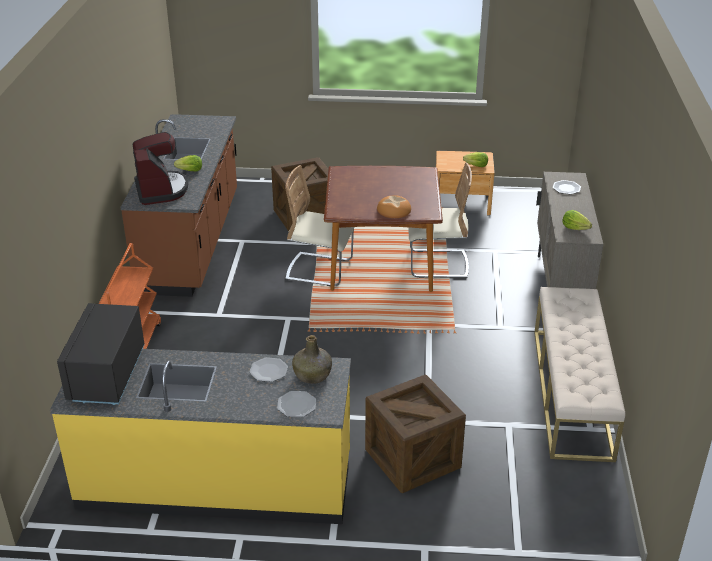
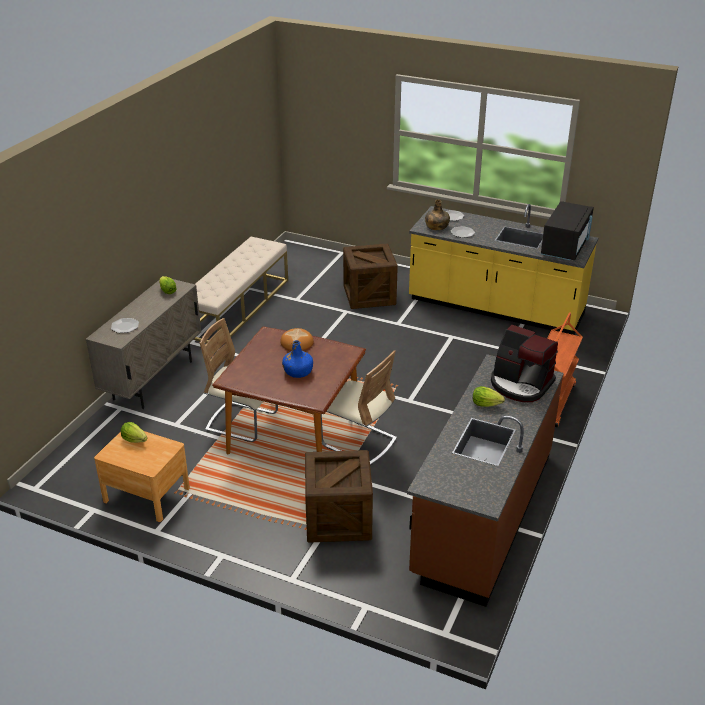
camera: 160 degrees left, 0 degrees up
coffee machine [133,132,189,205] -> coffee machine turned 60 degrees counterclockwise [491,325,558,402]
none -> blue bottle [282,340,313,378]

